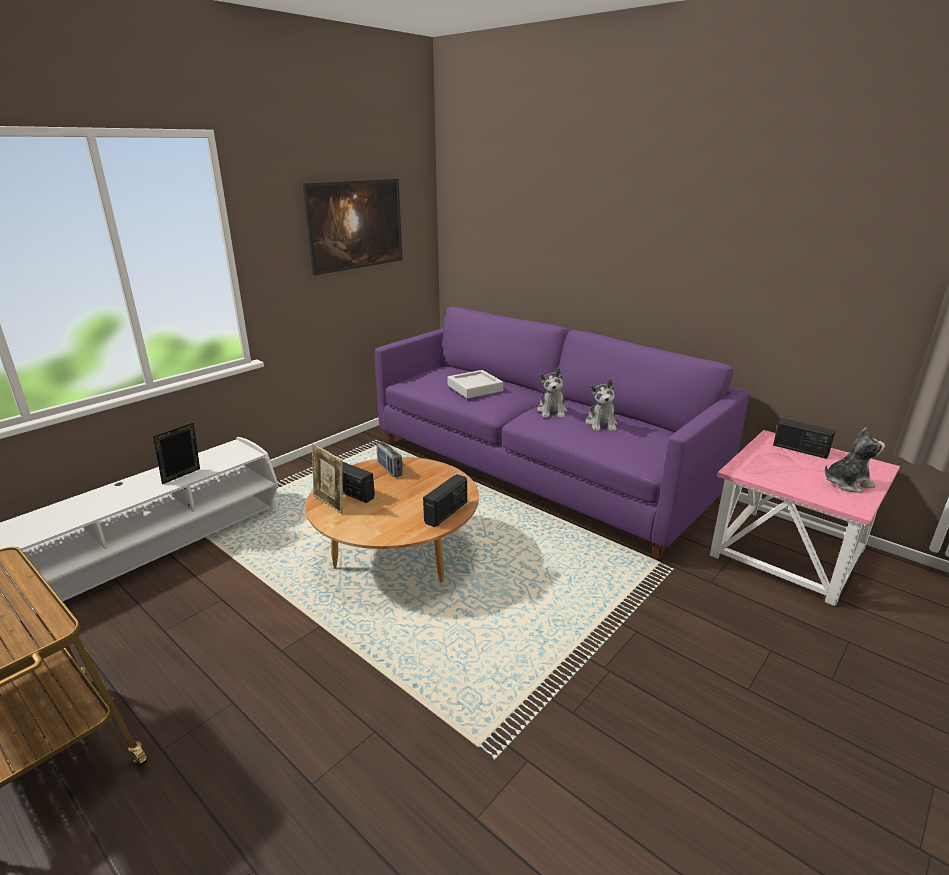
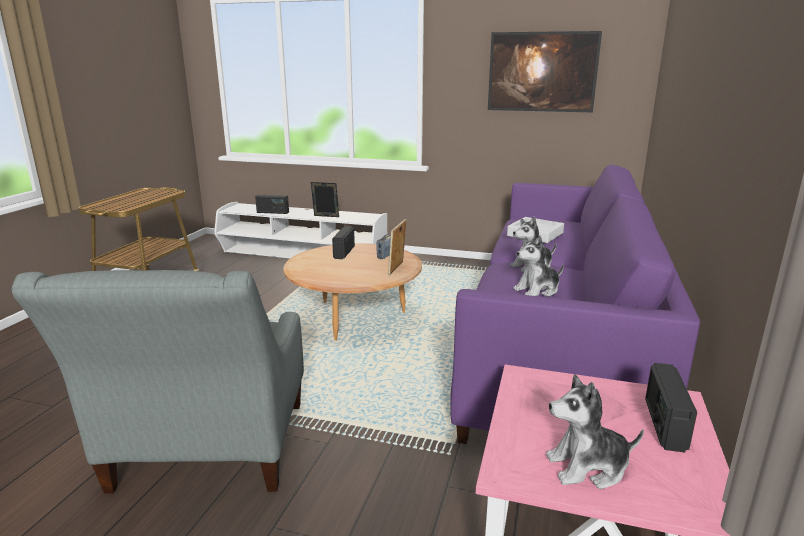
camera: 65 degrees right, 5 degrees down
picture frame [312,443,343,514] -> picture frame moved to [388,219,406,276]
radio [423,474,467,527] -> radio moved to [255,195,289,214]
plush toy [825,427,885,493] -> plush toy turned 120 degrees clockwise [546,374,644,489]
none -> grey armchair [12,270,304,493]

